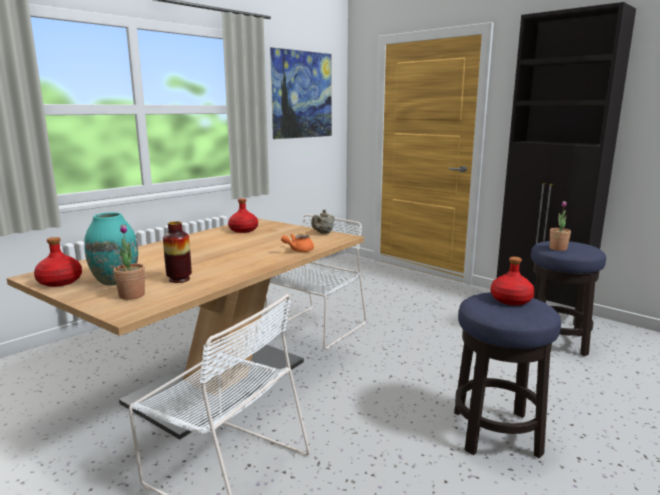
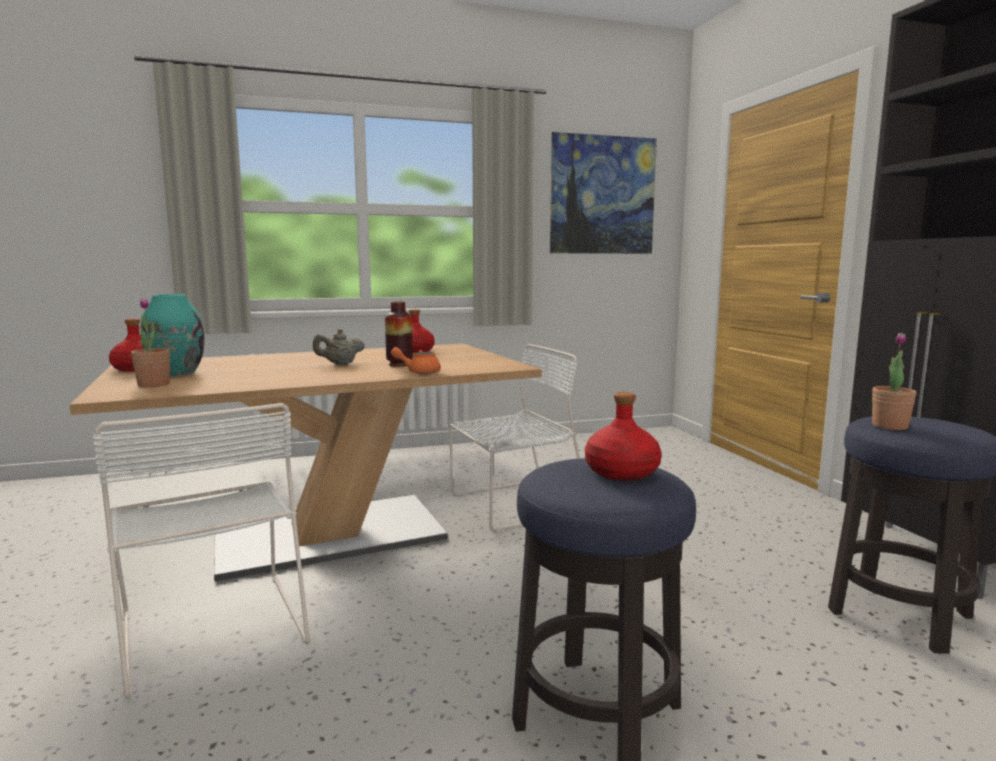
camera: 30 degrees right, 5 degrees down
vase [163,221,192,283] -> vase moved to [385,301,413,367]
beige teapot [311,210,335,234] -> beige teapot moved to [313,329,365,365]

